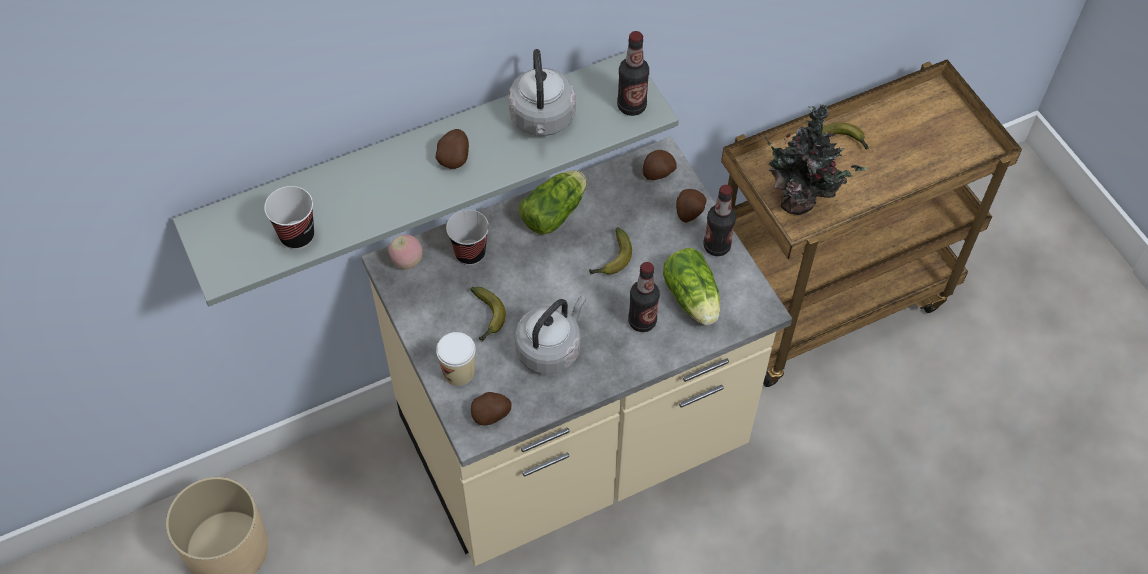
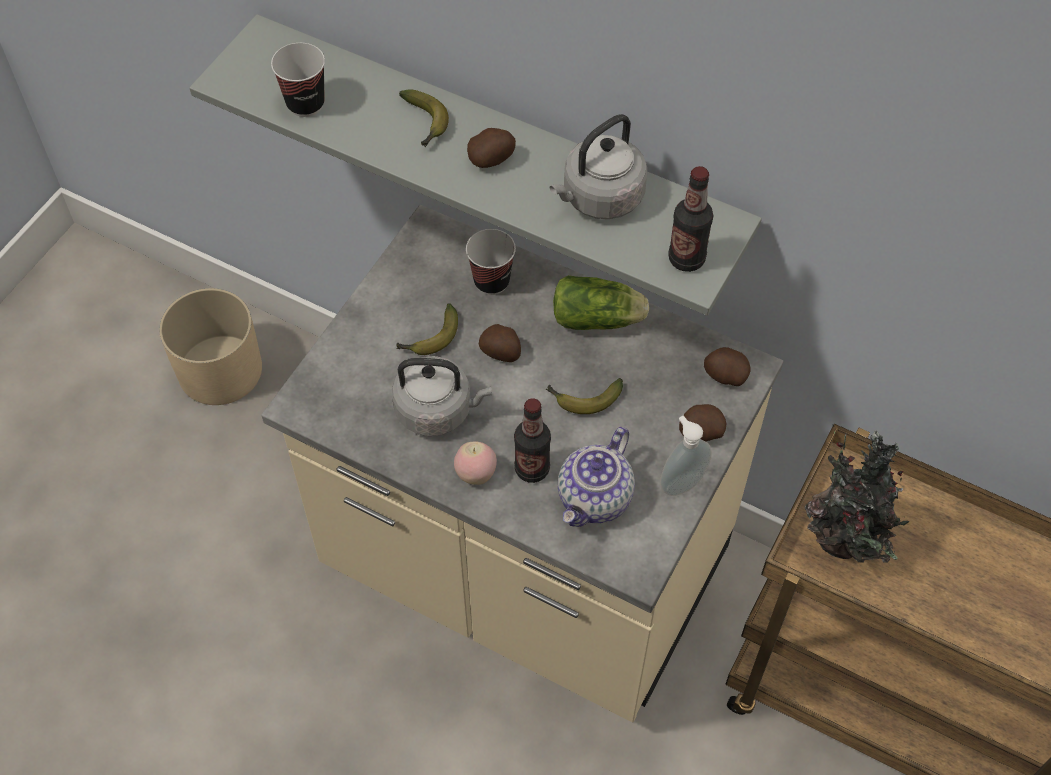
camera: 55 degrees right, 0 degrees up
apple [388,235,423,269] -> apple moved to [454,441,497,485]
cup [436,332,476,386] -> none
potato [471,392,512,425] -> potato moved to [479,324,521,362]
lettuce [663,248,720,325] -> teapot [558,427,635,527]
bottle [703,185,736,256] -> soap dispenser [660,415,712,496]
banana [822,123,869,149] -> banana moved to [399,89,449,147]

